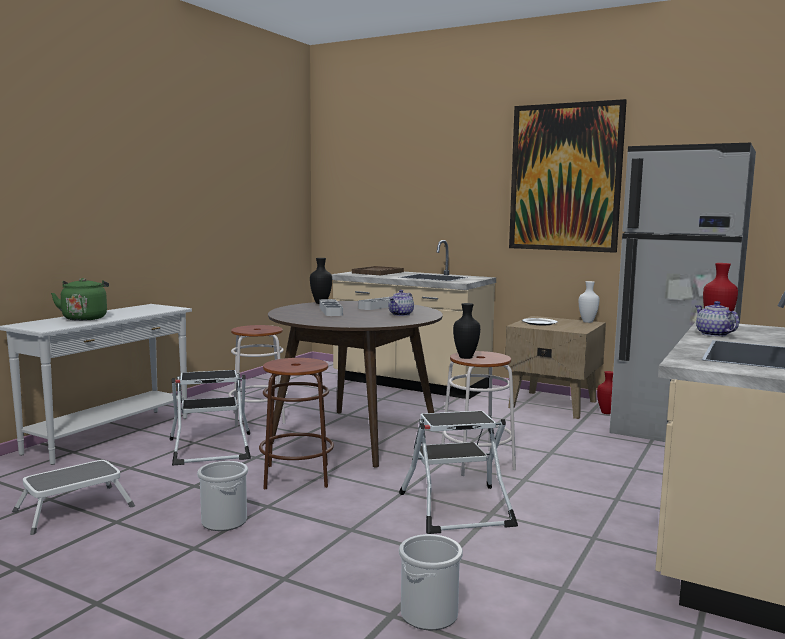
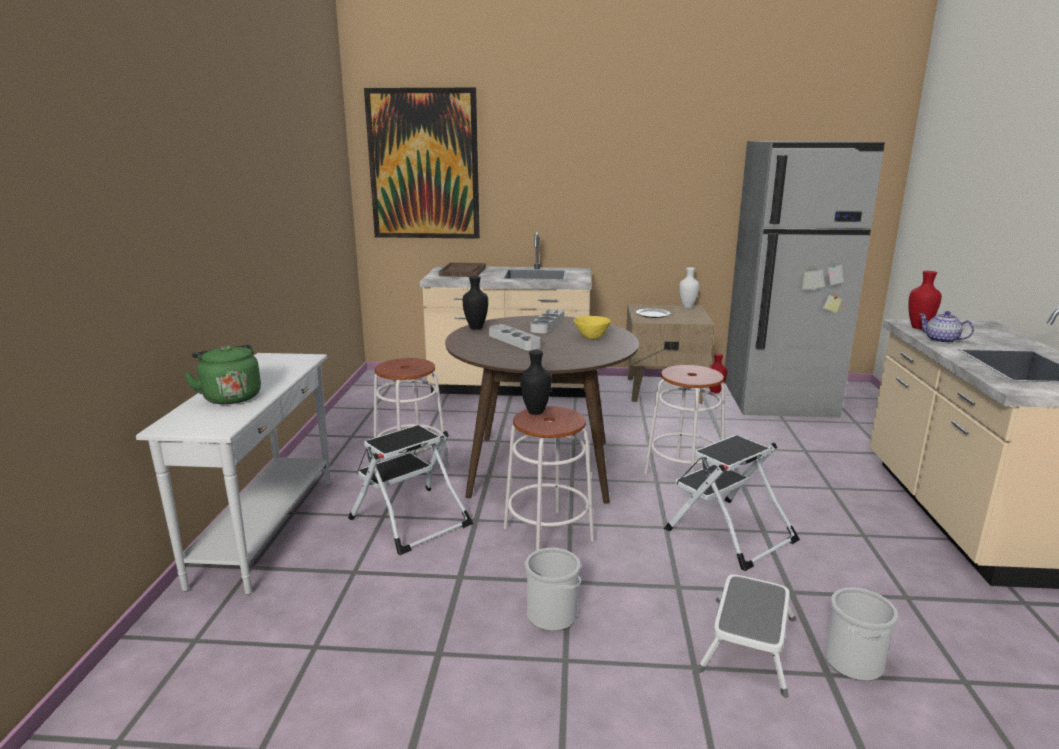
camera: 25 degrees left, 10 degrees up
grey step ladder [12,460,135,535] -> grey step ladder moved to [696,574,796,698]
brown stool [259,358,334,489] -> white stool [504,406,594,551]
teapot [388,290,414,316] -> yellow bowl [574,316,611,339]
black vase [453,303,480,359] -> black vase moved to [520,350,552,415]
picture [509,99,627,253] -> picture moved to [364,88,480,239]

